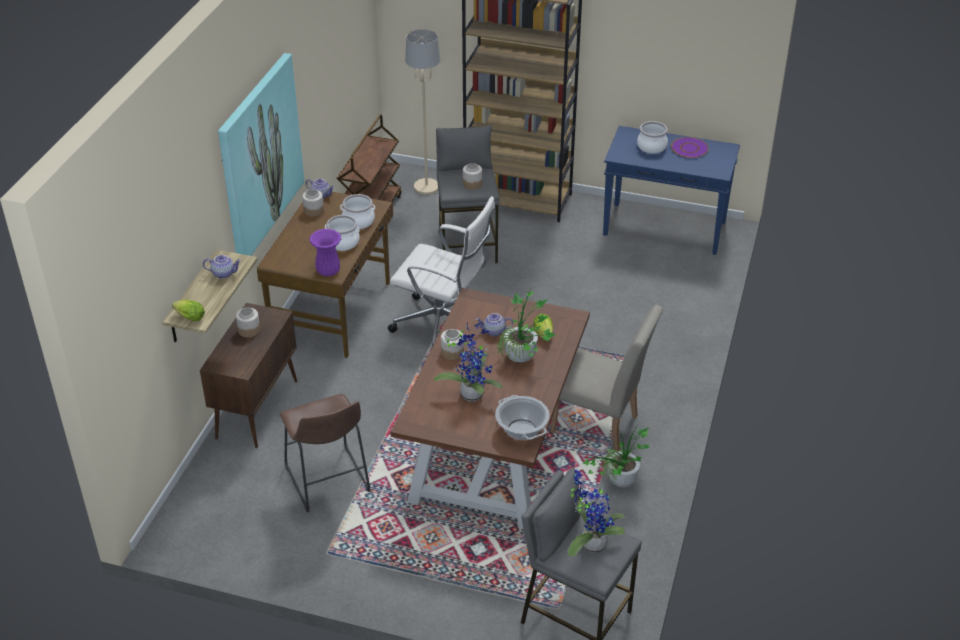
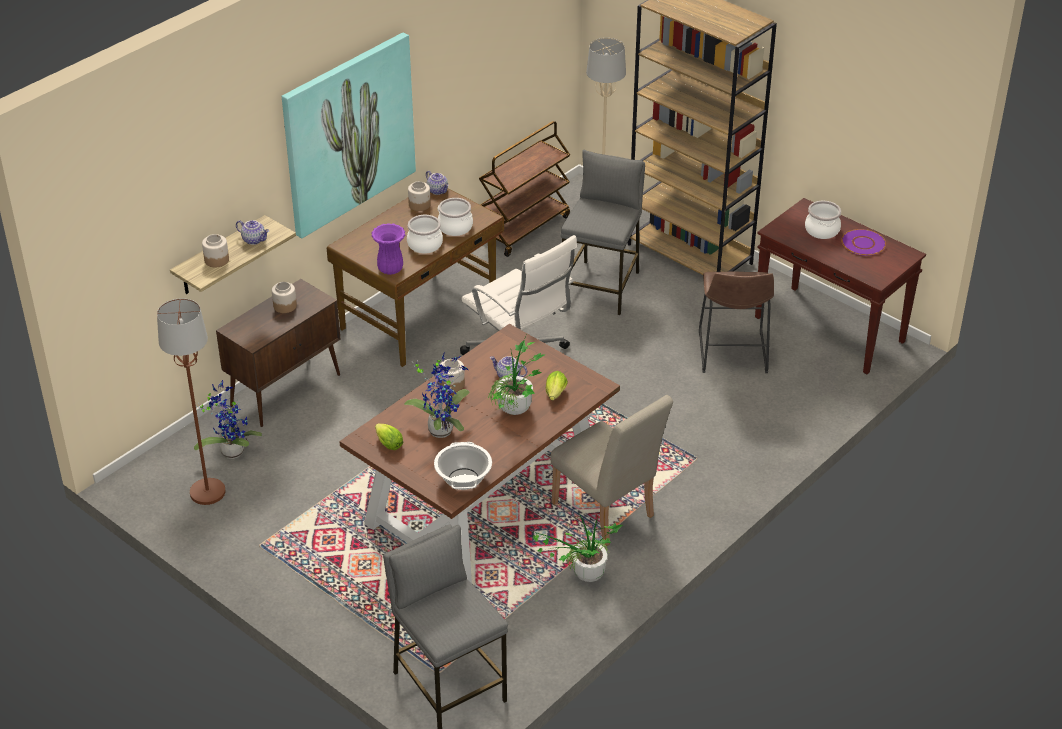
camera: 25 degrees right, 0 degrees up
lettuce [172,300,205,321] -> lettuce moved to [375,423,403,450]
brown stool [280,394,371,512] -> brown stool moved to [699,271,774,373]
jar [463,163,482,190] -> jar moved to [202,234,229,267]
potted plant [567,470,626,557] -> potted plant moved to [194,380,262,459]
blue console table [603,126,740,255] -> brown console table [755,198,926,374]
none -> brown floor lamp [157,298,226,505]

